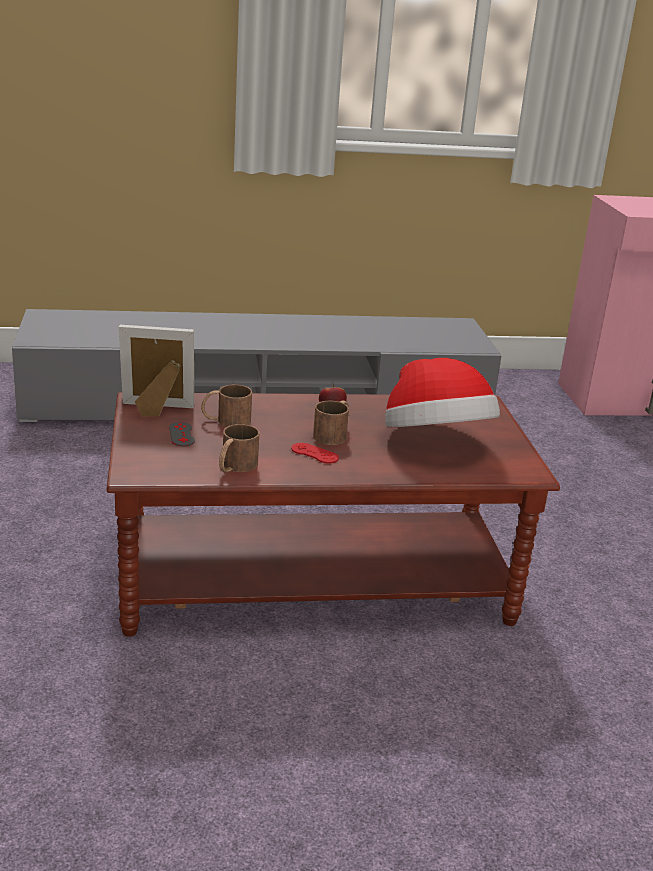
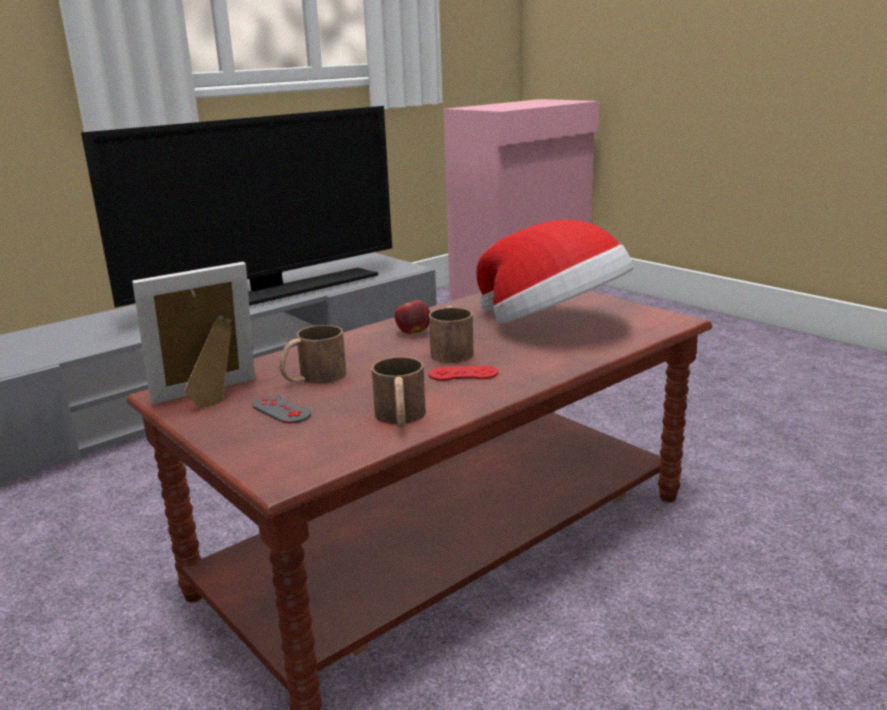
camera: 30 degrees left, 5 degrees down
none -> television [81,106,392,307]

